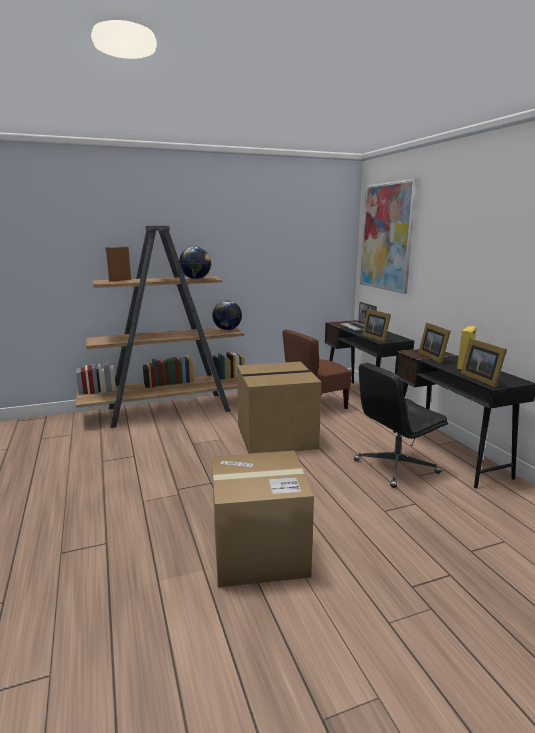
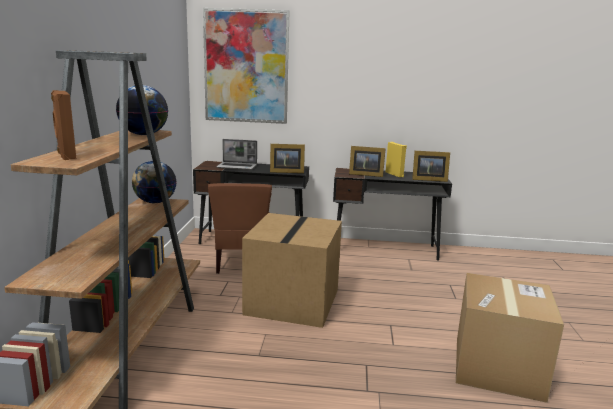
camera: 65 degrees left, 0 degrees up
black office chair [354,363,448,488] -> none

